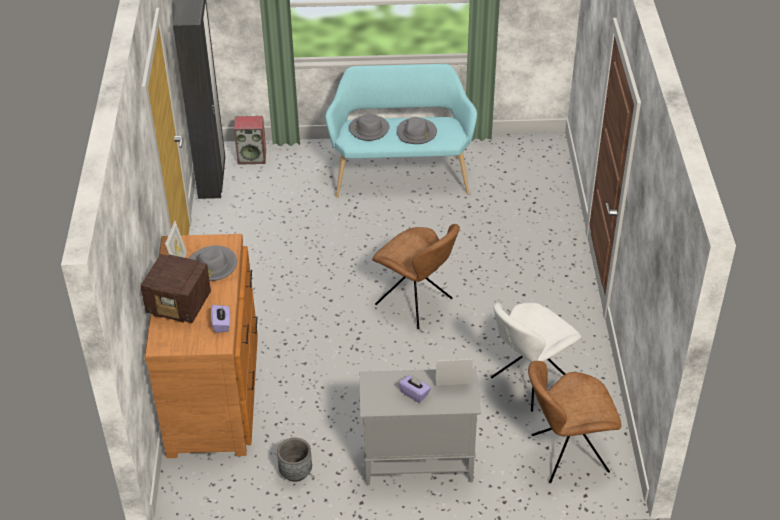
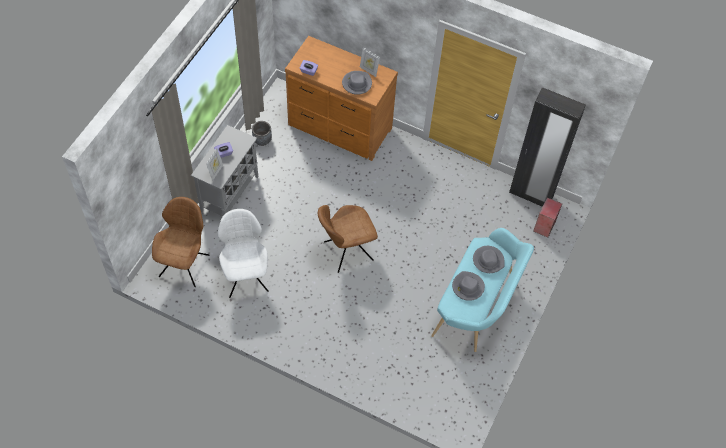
camera: 115 degrees right, 15 degrees up
radio [140,254,211,323] -> none

